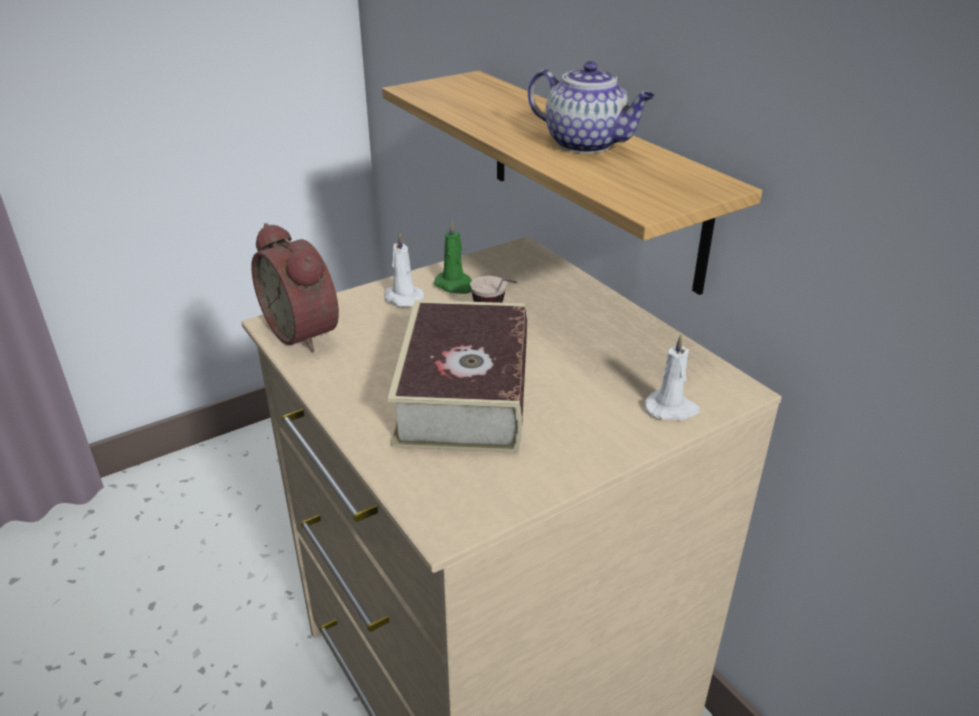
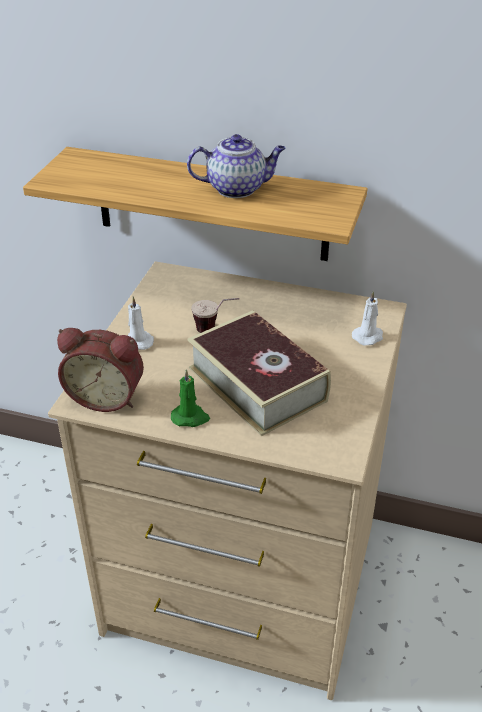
camera: 40 degrees left, 5 degrees up
green candle [433,220,472,294] -> green candle moved to [171,369,210,427]

